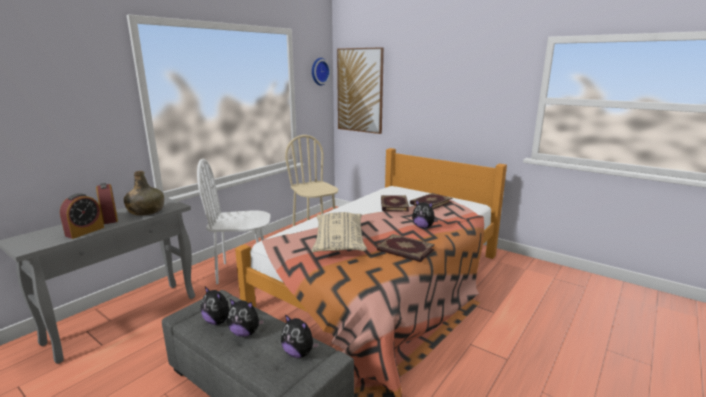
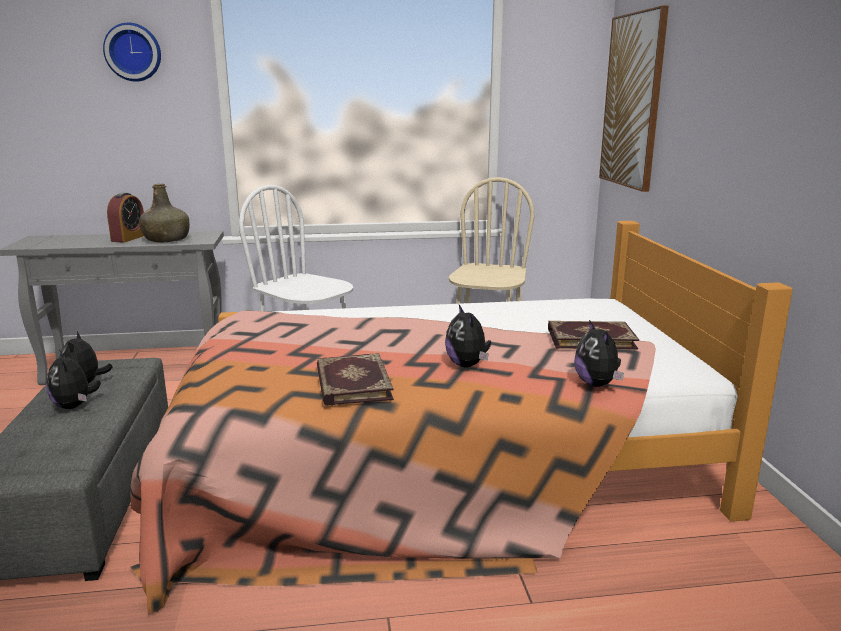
camera: 45 degrees right, 0 degrees up
alarm clock [60,193,104,239] -> none
plush toy [281,314,319,358] -> plush toy moved to [574,320,624,387]
wall clock [312,58,331,86] -> wall clock moved to [103,23,161,82]
beige pillow [312,212,367,252] -> none
book [381,195,409,212] -> none

